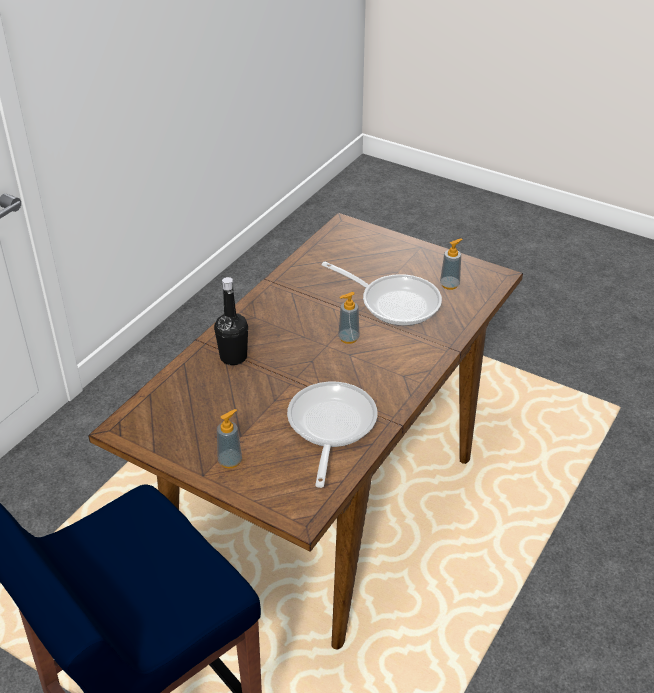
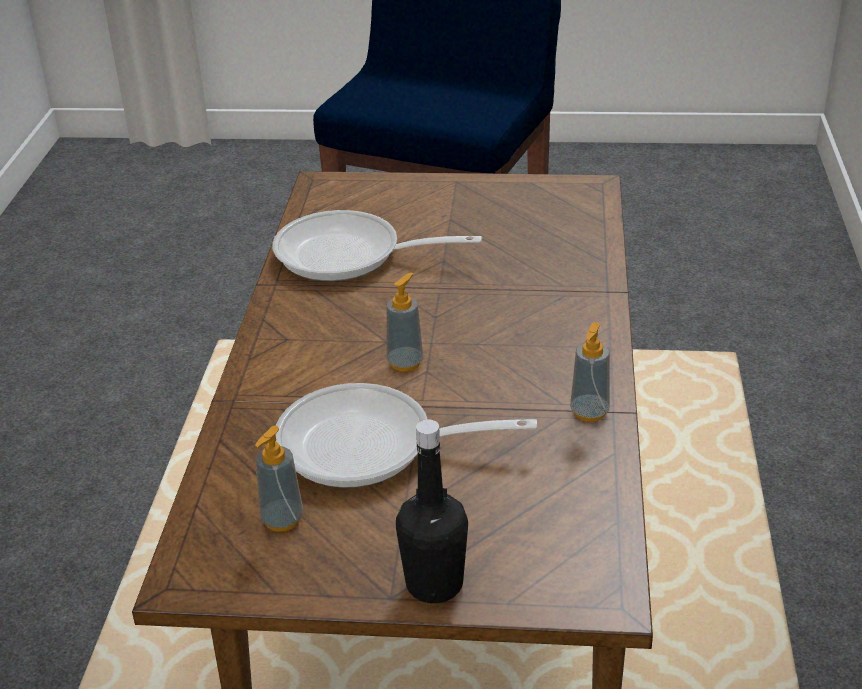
camera: 155 degrees right, 5 degrees down
black bottle [214,277,248,365] -> black bottle moved to [396,419,468,603]
soap dispenser [217,409,242,468] -> soap dispenser moved to [570,322,610,422]
frying pan [287,382,378,488] -> frying pan turned 120 degrees clockwise [272,210,482,281]

